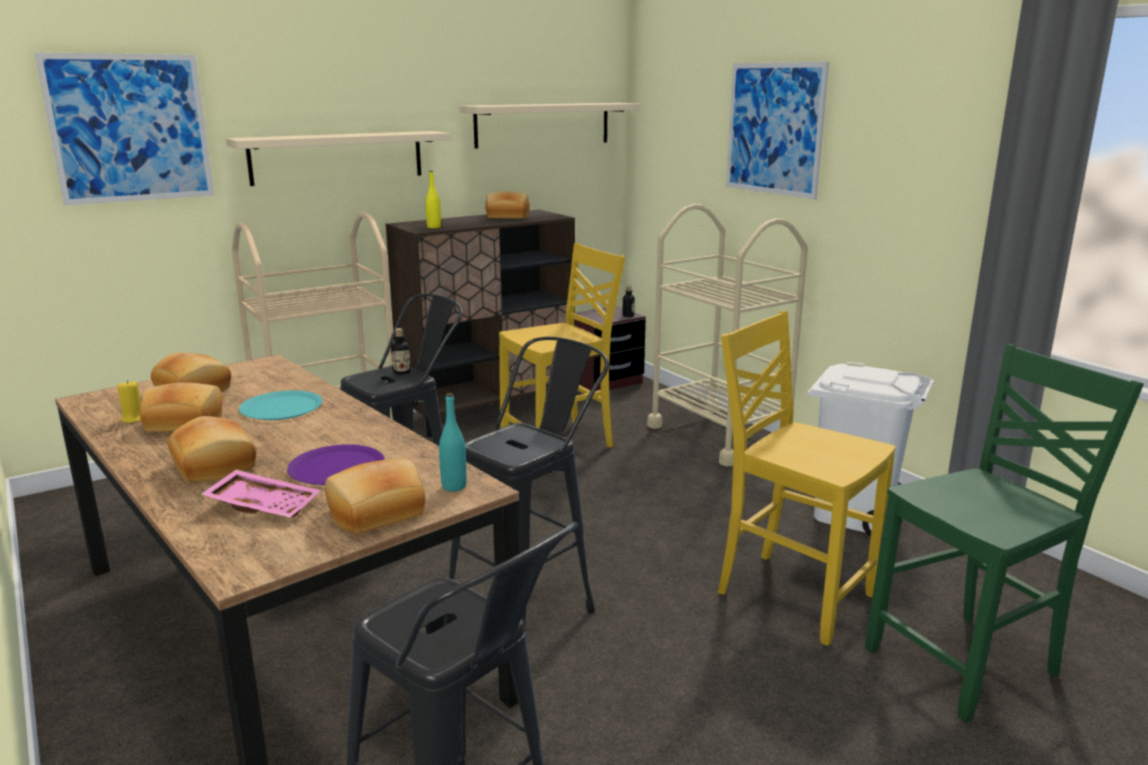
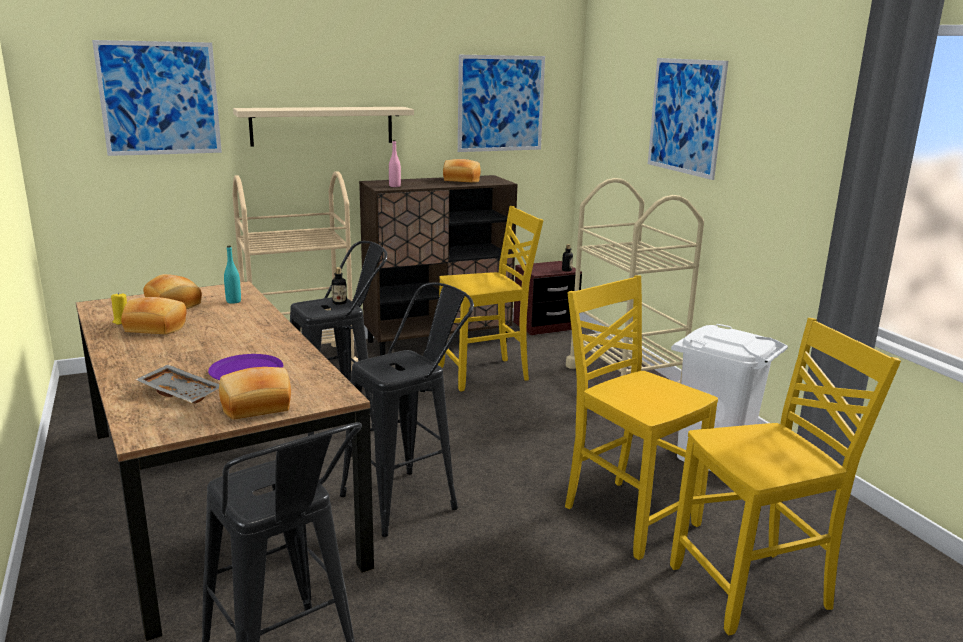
camera: 10 degrees right, 0 degrees up
bread [168,416,256,483] -> none
pink tray [201,469,321,518] -> grey tray [135,364,219,403]
turquoise plate [239,390,322,420] -> none
yellow bottle [426,171,441,228] -> pink bottle [389,140,401,187]
turquoise bottle [439,393,467,491] -> turquoise bottle moved to [224,246,241,304]
beige shelf [459,103,640,149] -> picture [458,55,545,152]
green chair [865,344,1144,723] -> yellow chair [670,318,901,635]

